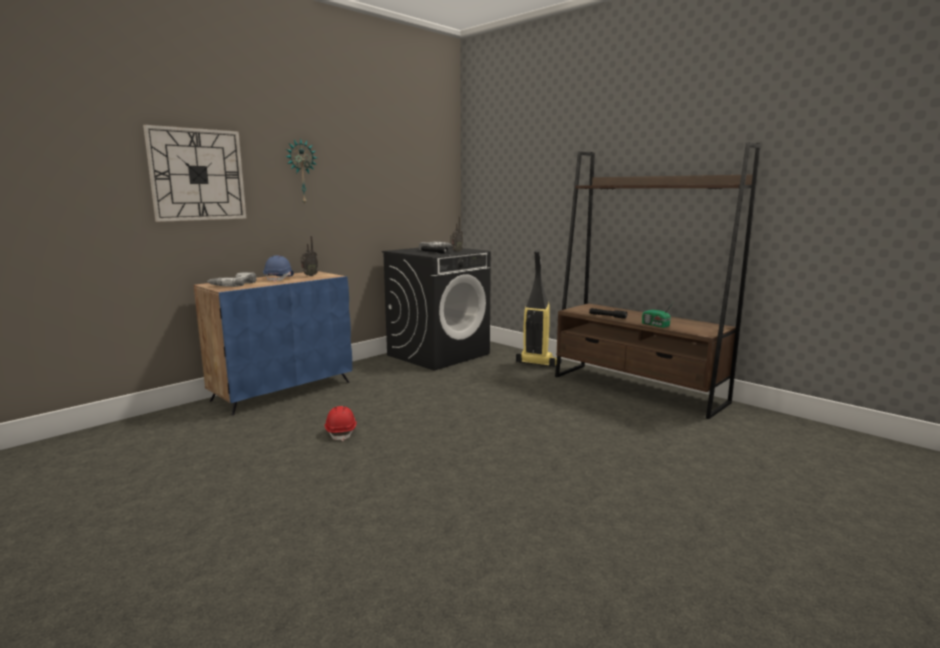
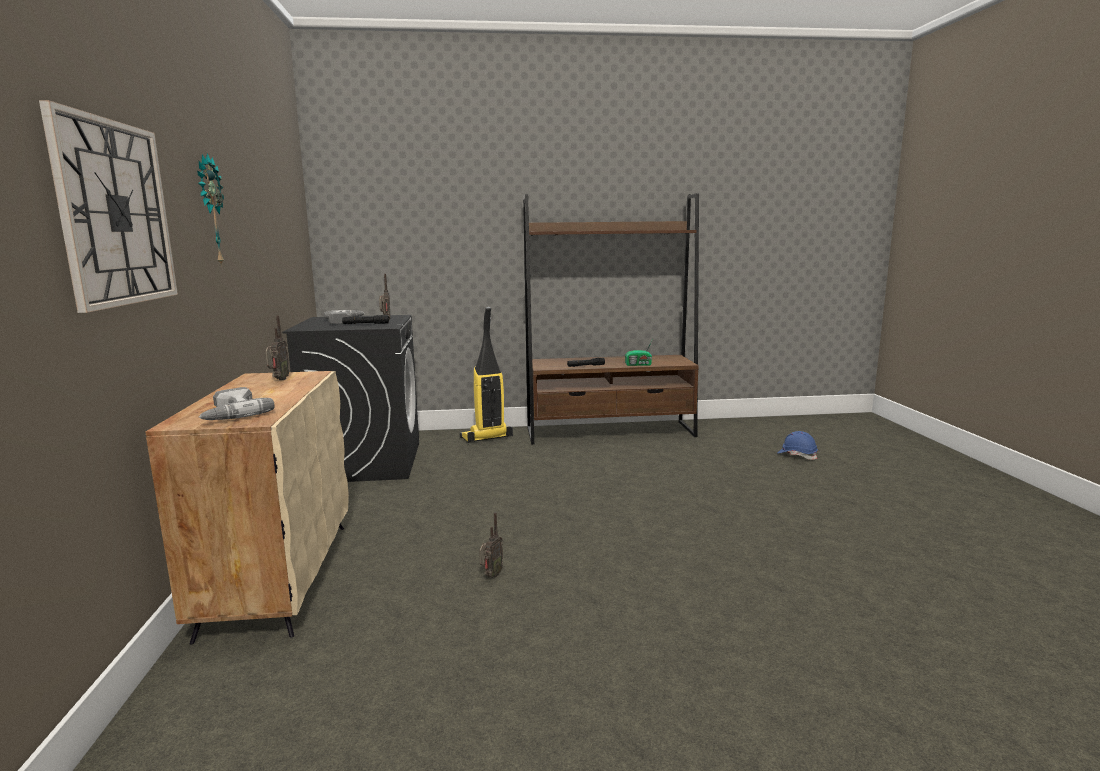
camera: 50 degrees left, 0 degrees up
blue cabinet [194,271,352,416] -> beige cabinet [145,371,349,645]
blue hard hat [263,255,294,282] -> blue hard hat moved to [777,431,818,460]
red hard hat [324,406,357,441] -> radio [479,512,503,578]

